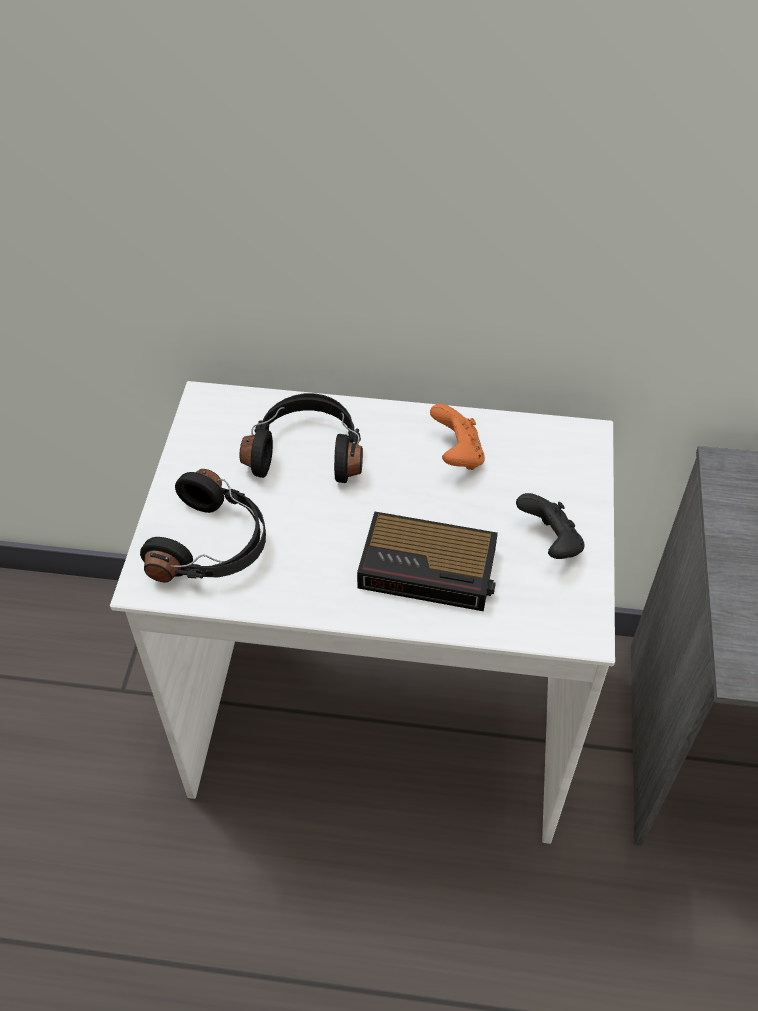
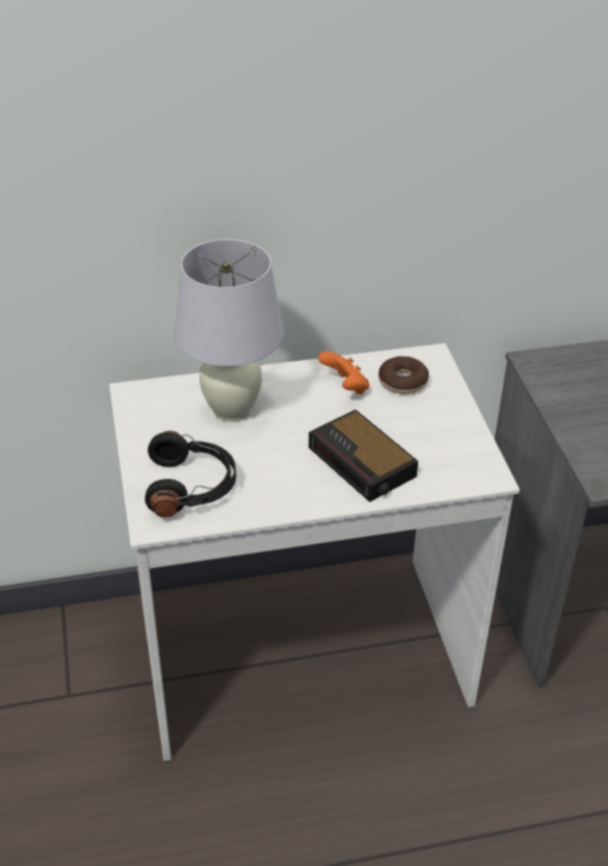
camera: 20 degrees left, 10 degrees down
black headphones [239,393,363,483] -> white table lamp [174,239,284,422]
alarm clock [357,512,498,611] -> alarm clock turned 60 degrees clockwise [309,409,418,502]
black game controller [516,493,584,559] -> none
none -> donut [378,356,429,394]

